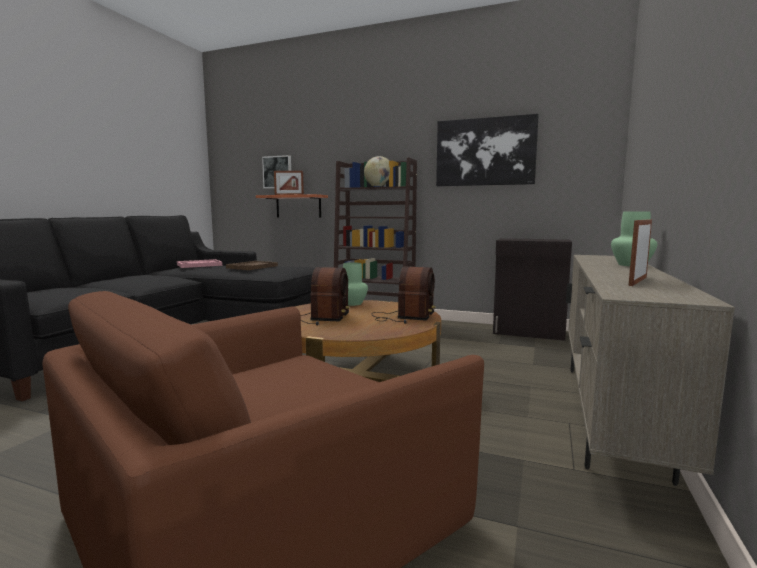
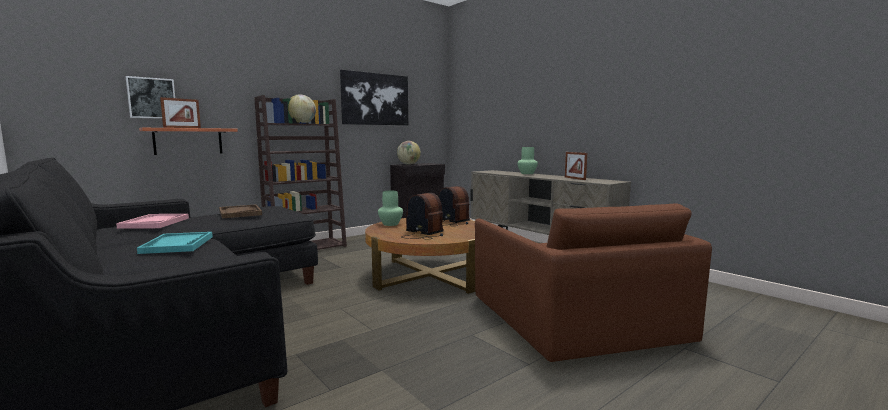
camera: 60 degrees left, 0 degrees up
none -> turquoise tray [137,232,213,254]
none -> globe [397,141,421,165]

